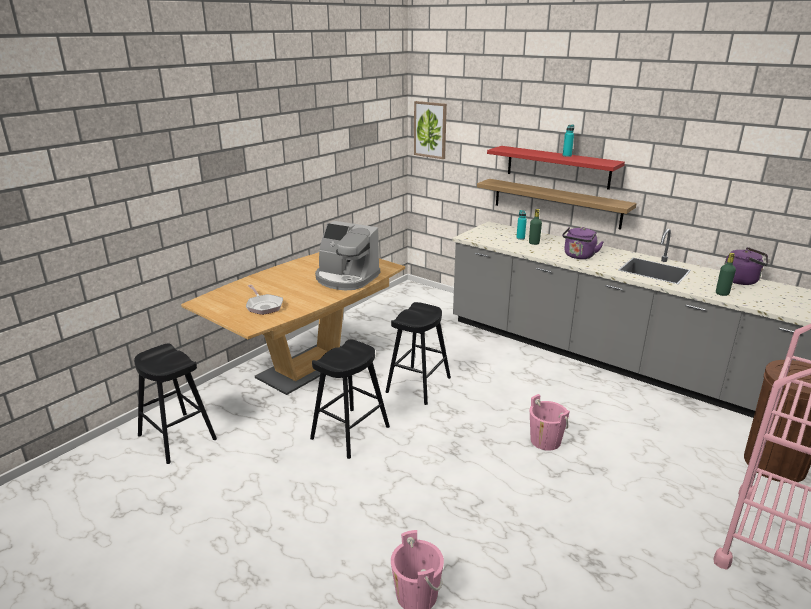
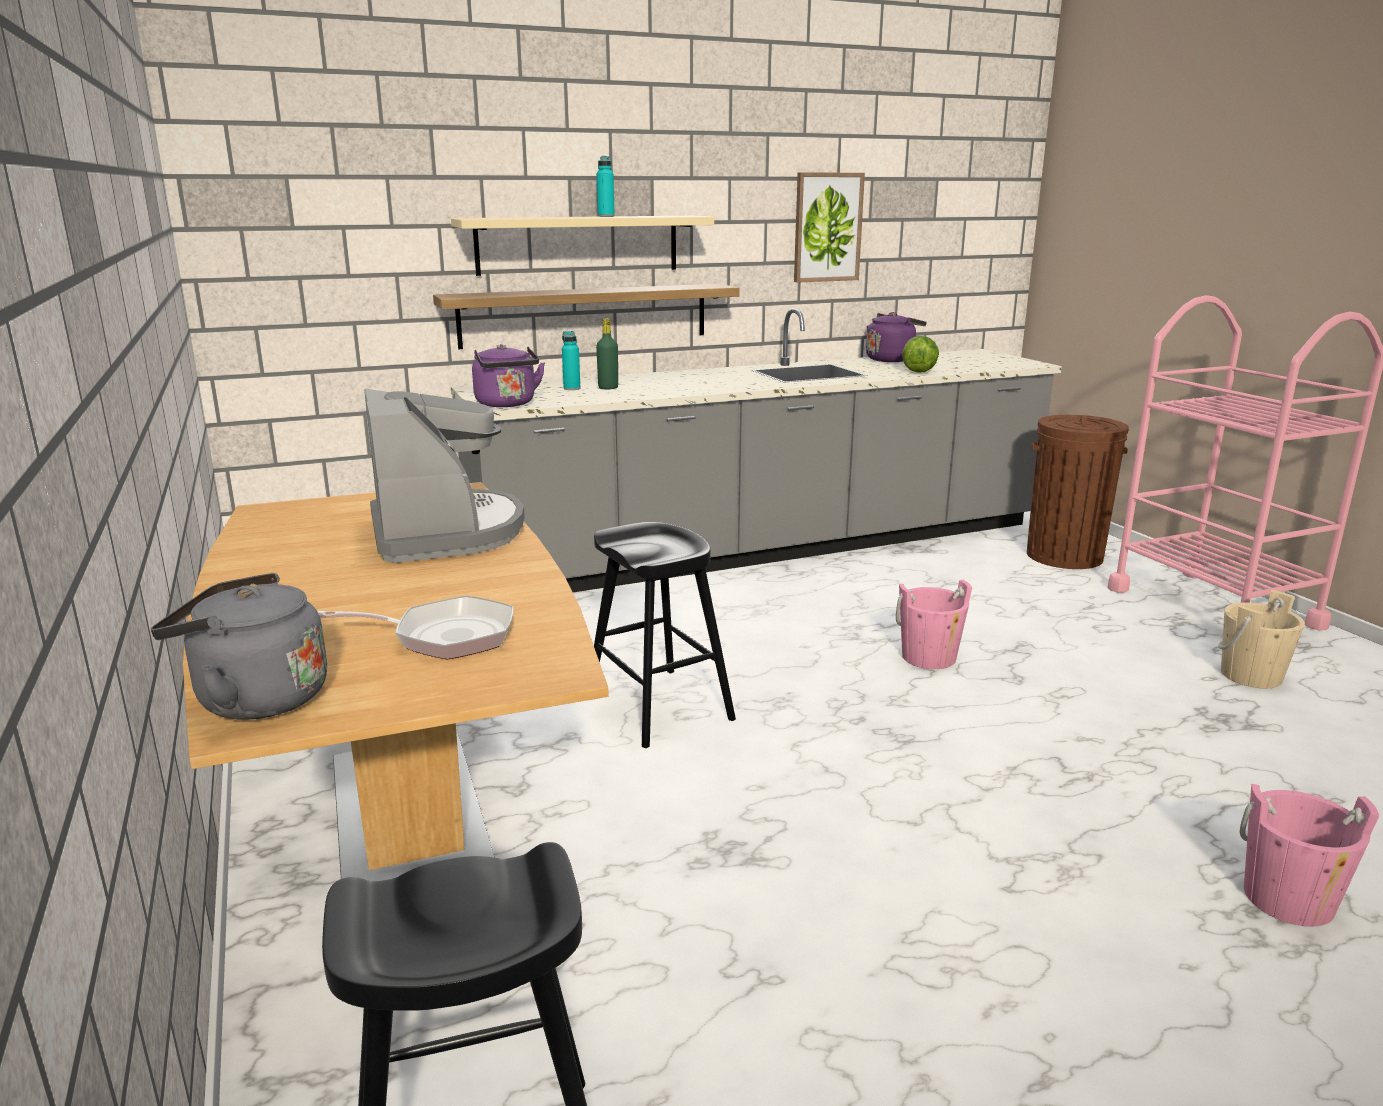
camera: 60 degrees left, 5 degrees down
black stool [310,339,390,459] -> none
coffee machine [315,221,380,290] -> coffee machine turned 75 degrees counterclockwise [364,389,525,563]
picture [414,101,447,159] -> picture moved to [794,172,865,283]
red shelf [487,146,625,190] -> beige shelf [451,216,714,276]
purple kettle [562,227,603,259] -> purple kettle moved to [472,344,545,407]
green bottle [716,253,736,296] -> lettuce [902,336,939,373]
none -> grey kettle [151,573,327,720]
none -> beige bucket [1218,590,1305,688]

